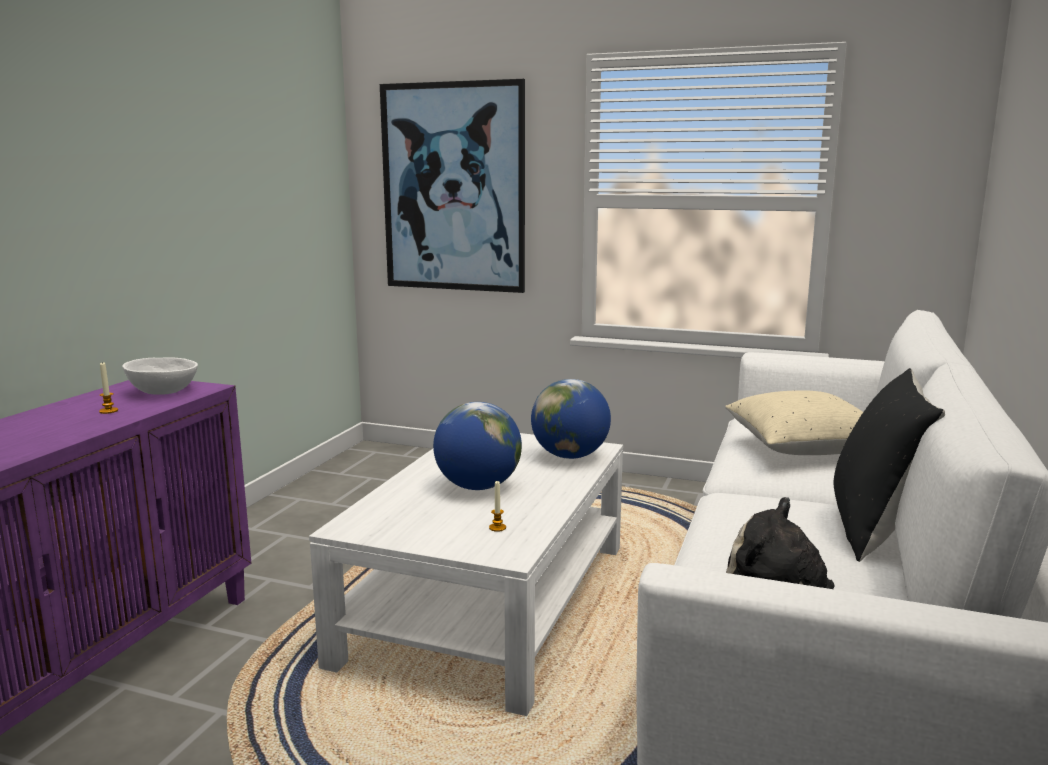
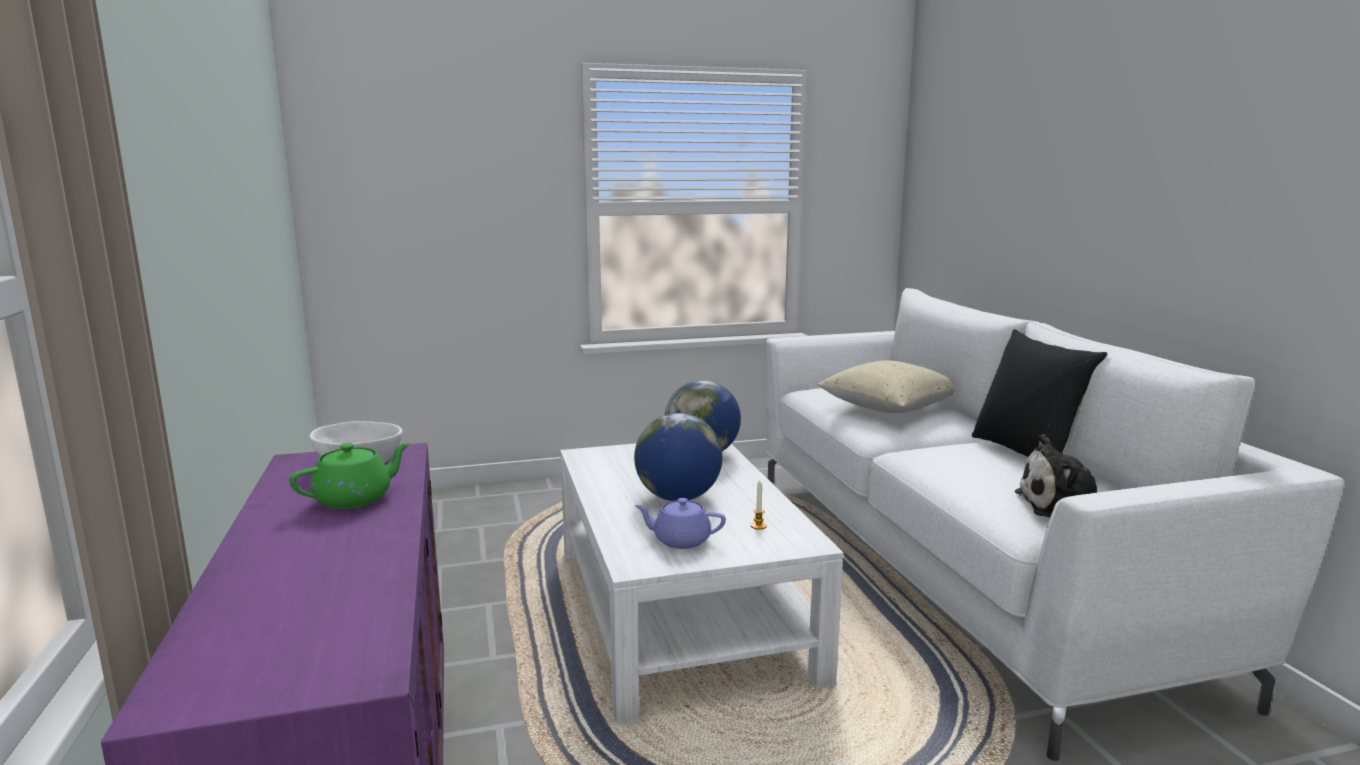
camera: 35 degrees left, 0 degrees up
candle [99,362,118,414] -> green teapot [289,443,411,509]
picture [380,79,525,293] -> none
none -> purple teapot [634,498,726,549]

